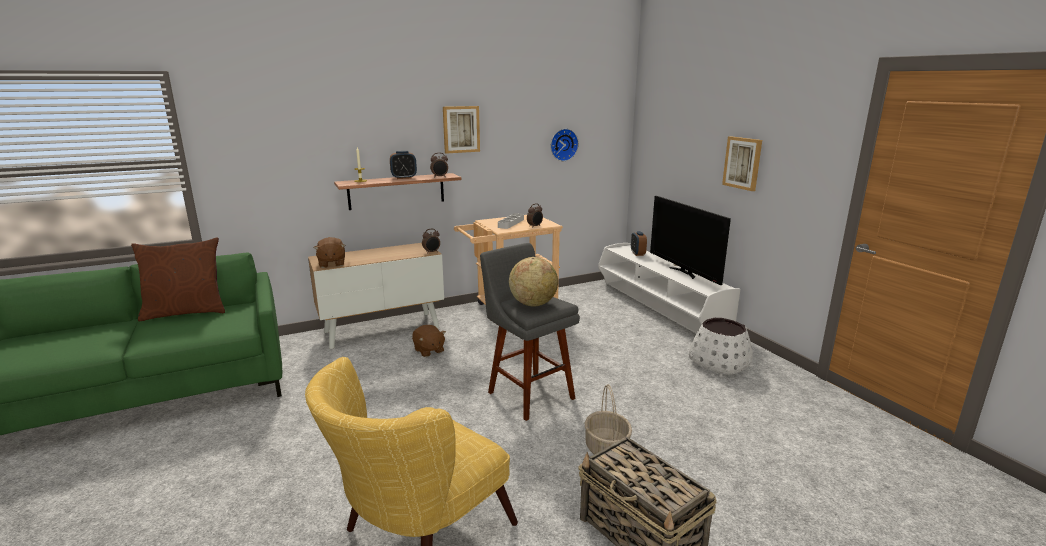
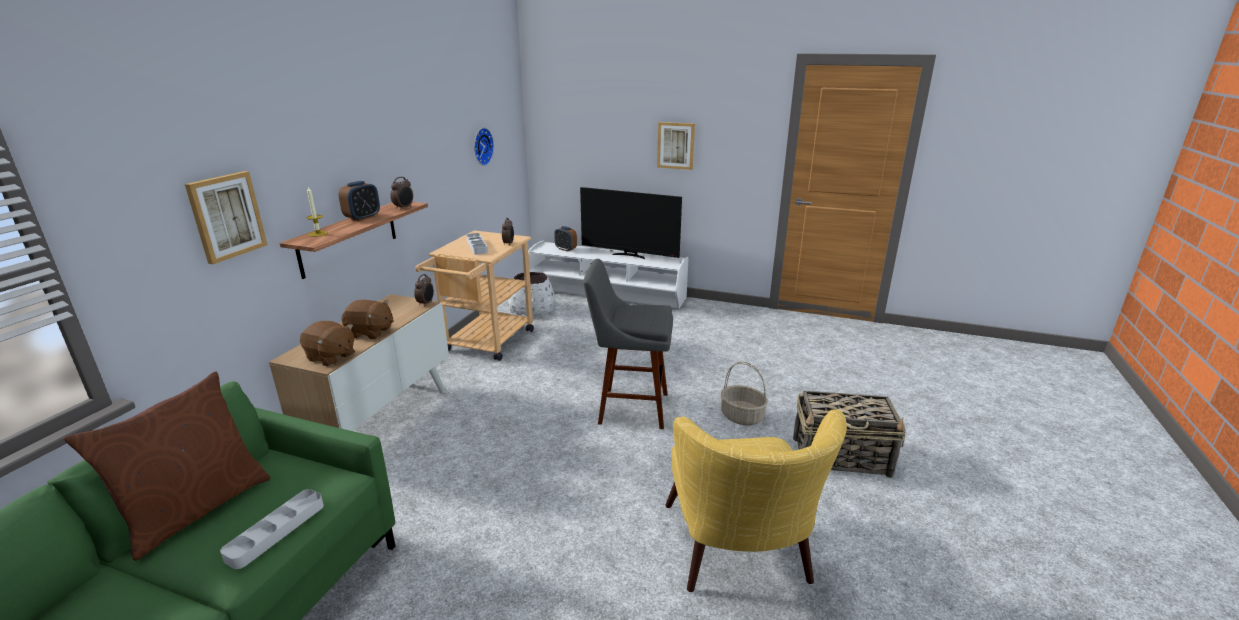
camera: 45 degrees left, 5 degrees up
brown plush toy [412,325,446,357] -> brown plush toy moved to [342,300,394,339]
picture [443,106,480,154] -> picture moved to [185,171,267,264]
globe [509,257,558,306] -> none
white planter [689,318,753,375] -> white planter moved to [508,272,556,316]
none -> grey tray [220,489,324,569]

